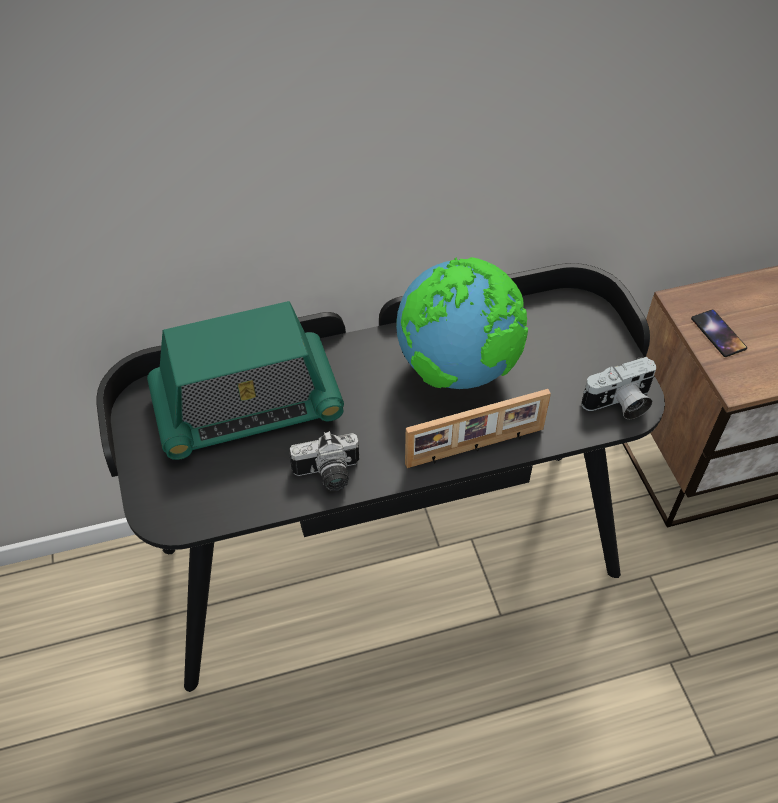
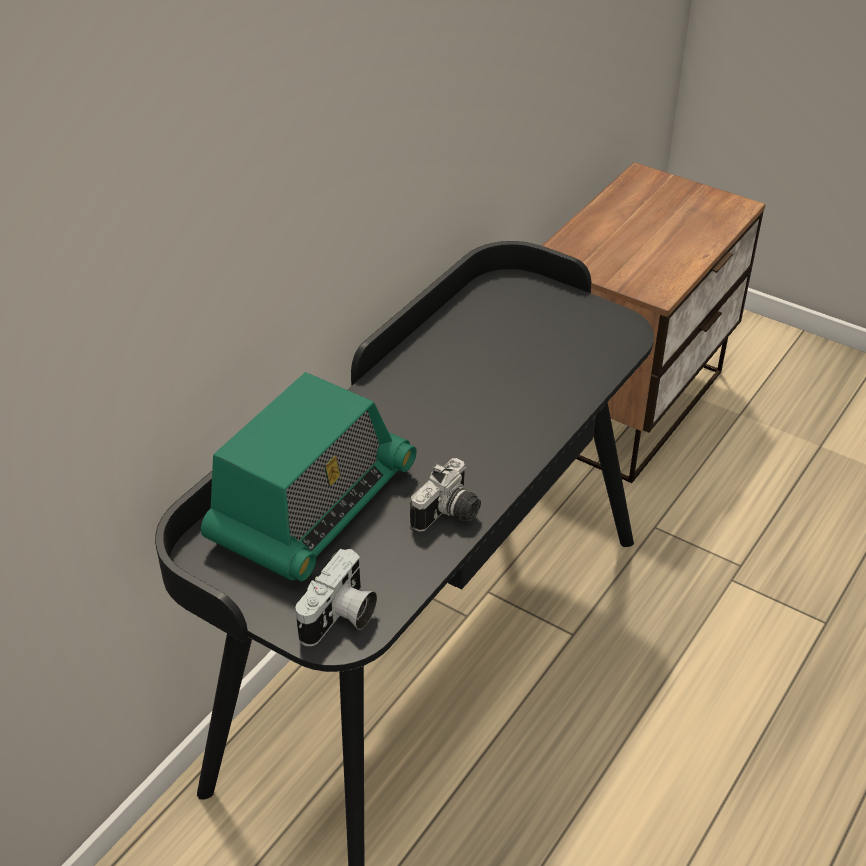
camera: 40 degrees left, 10 degrees down
globe [396,257,528,389] -> none
picture frame [405,389,551,468] -> none
camera [581,357,656,419] -> camera moved to [295,549,377,646]
phone [691,310,747,357] -> none

